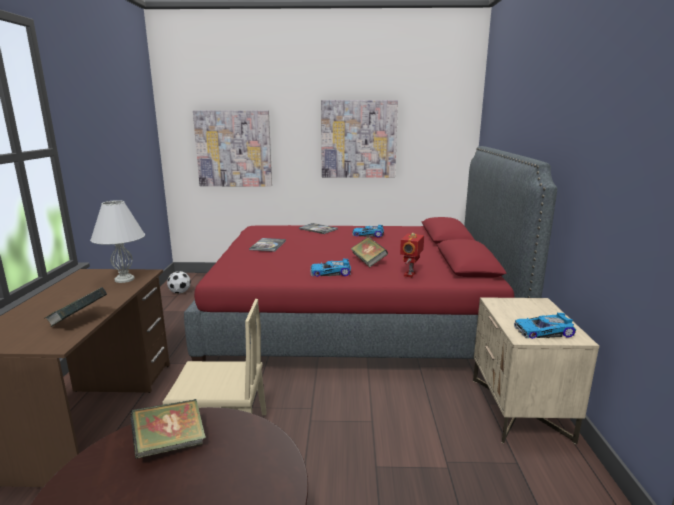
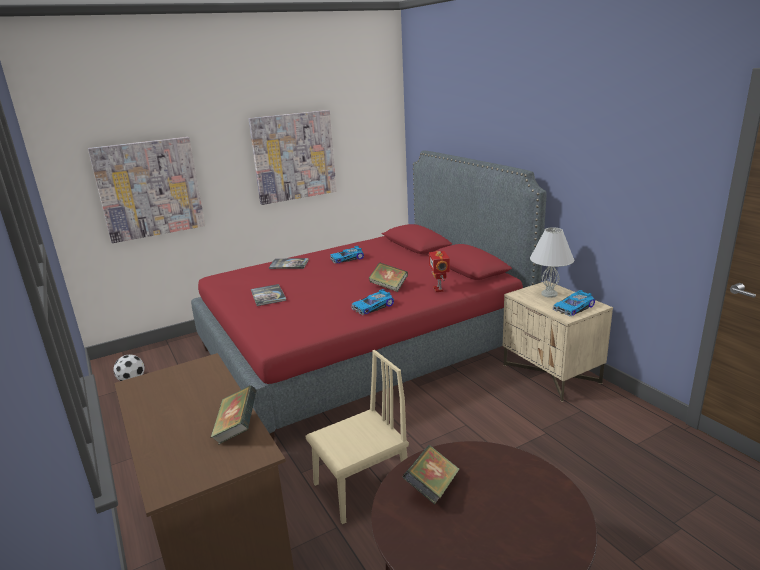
camera: 30 degrees left, 5 degrees up
white table lamp [90,200,145,283] -> white table lamp moved to [530,227,574,298]

